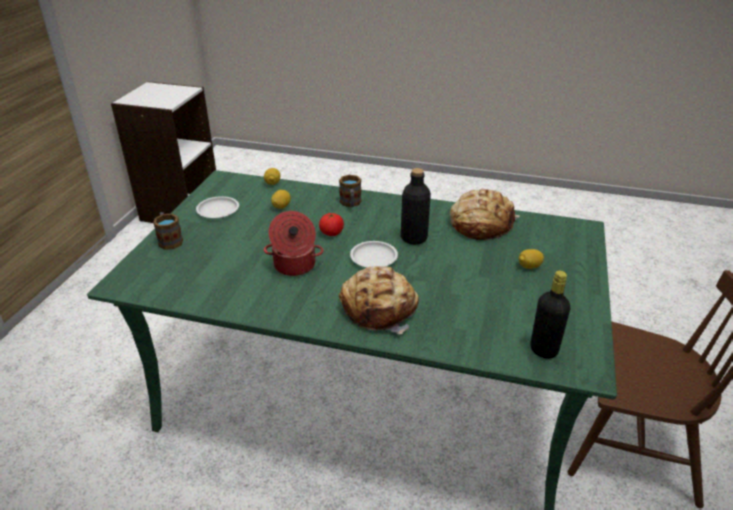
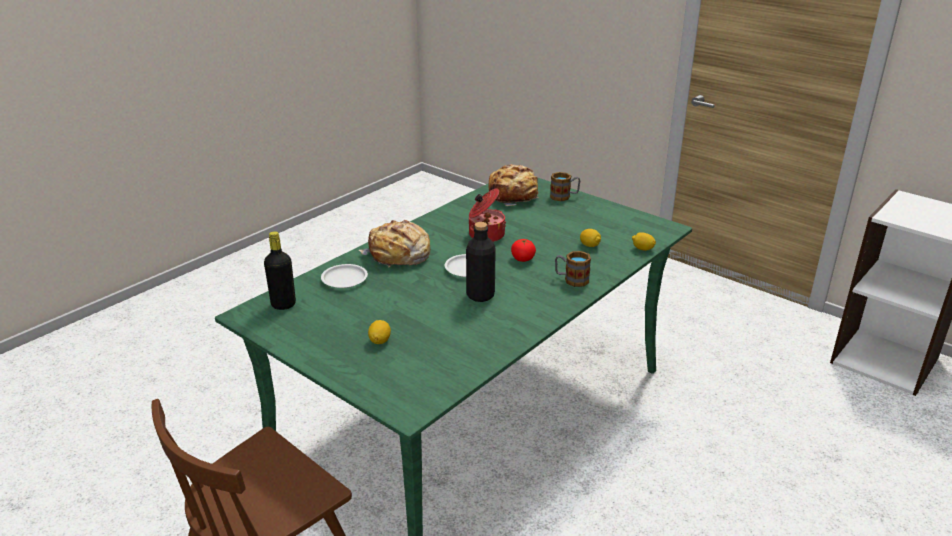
camera: 115 degrees right, 5 degrees down
white plate [196,196,239,218] -> white plate moved to [321,264,368,288]
bread [450,189,520,240] -> bread moved to [488,164,538,206]

